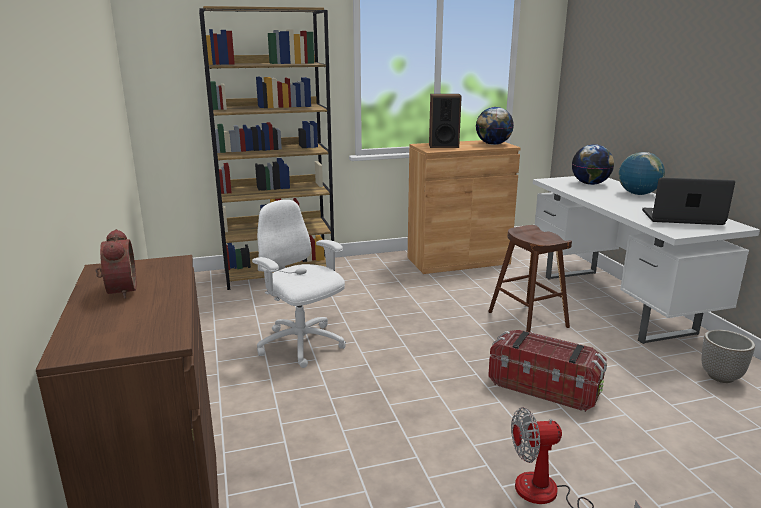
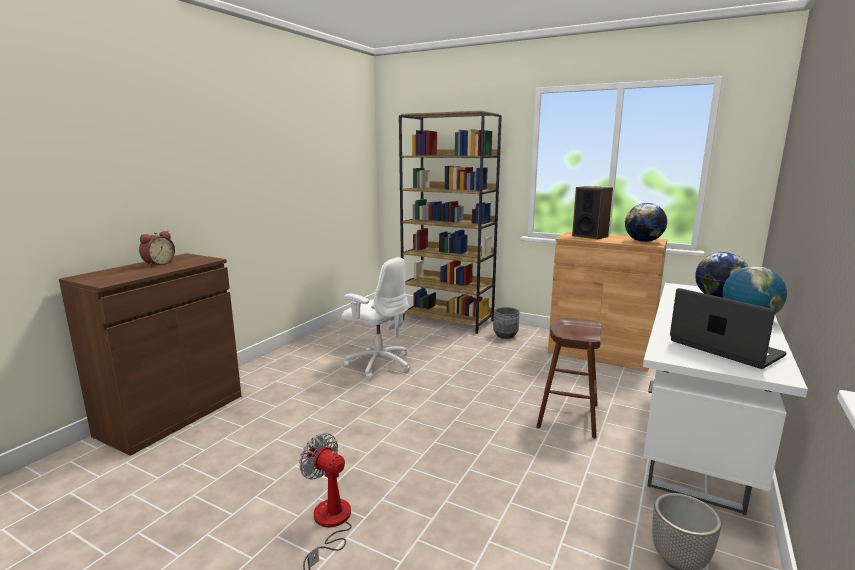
camera: 45 degrees right, 5 degrees down
white office chair [252,200,346,368] -> white office chair turned 120 degrees clockwise [342,257,410,380]
storage box [488,330,607,412] -> none
none -> grey planter [493,307,519,339]

